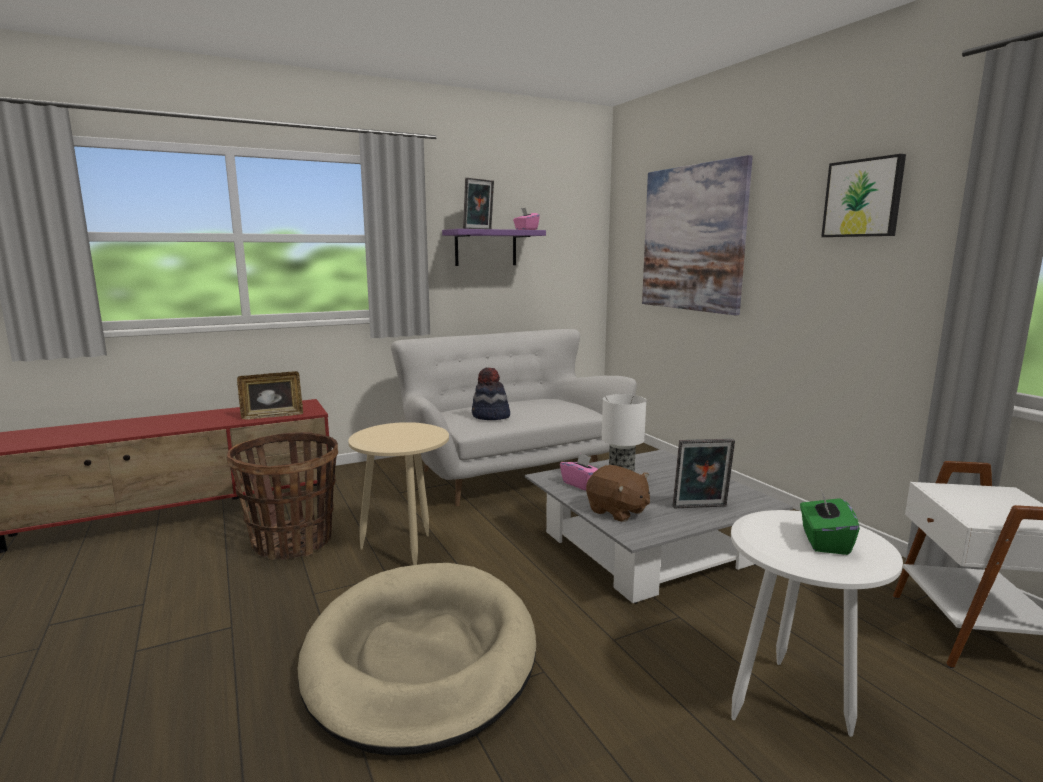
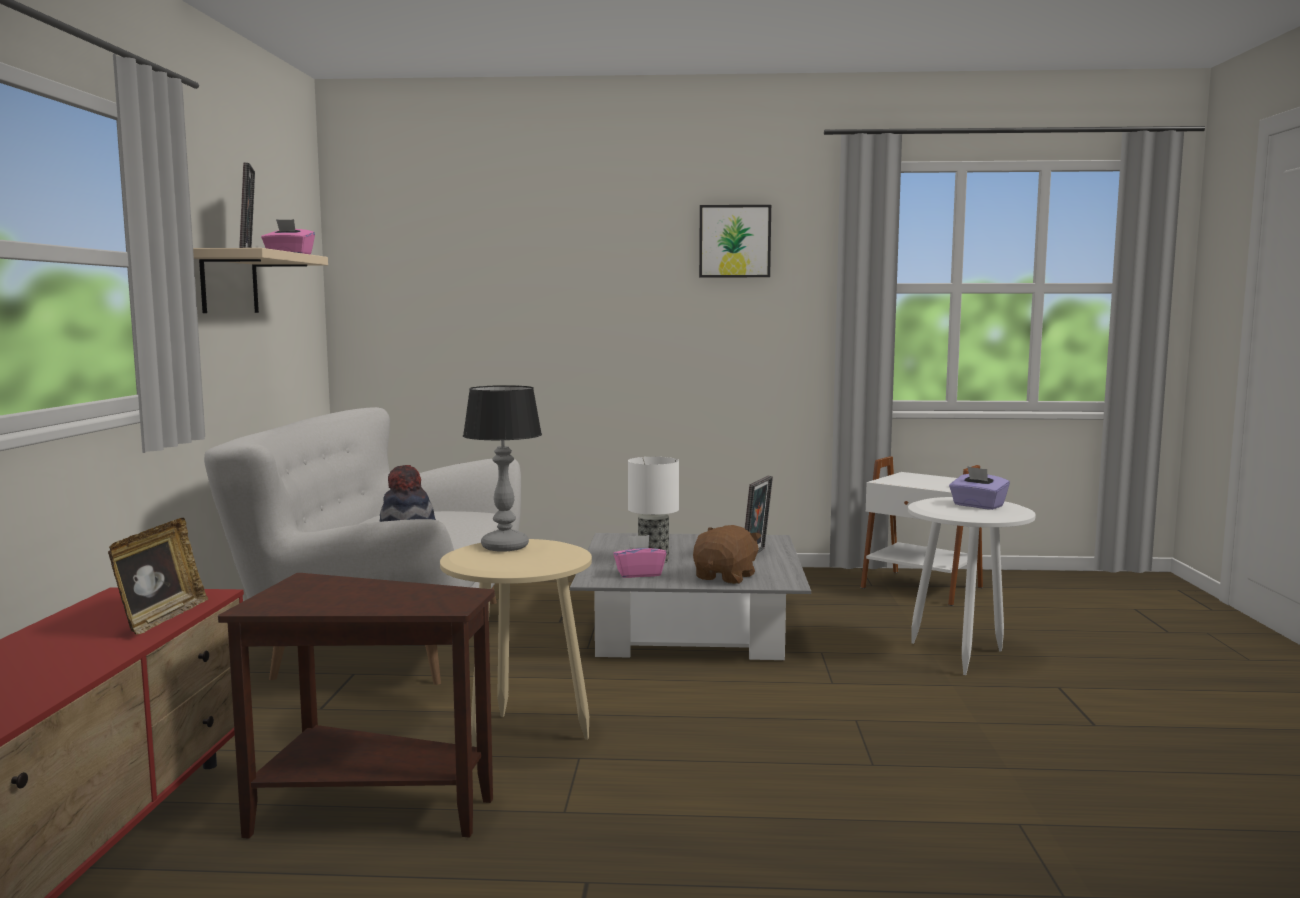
camera: 60 degrees left, 5 degrees down
basket [227,432,338,560] -> brown side table [218,573,495,839]
beige dog bed [298,563,536,756] -> none
purple shelf [442,229,546,266] -> beige shelf [193,248,328,313]
brown plush toy [586,465,650,522] -> brown plush toy turned 45 degrees counterclockwise [693,525,761,584]
picture [642,155,753,315] -> none
green tissue box [800,490,860,555] -> purple tissue box [949,466,1010,510]
none -> table lamp [463,385,542,552]

